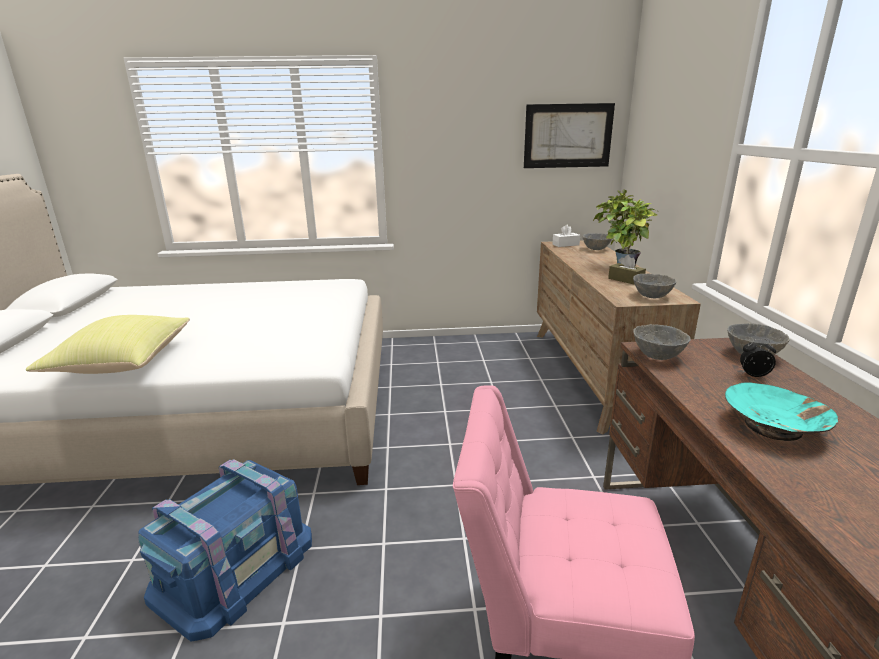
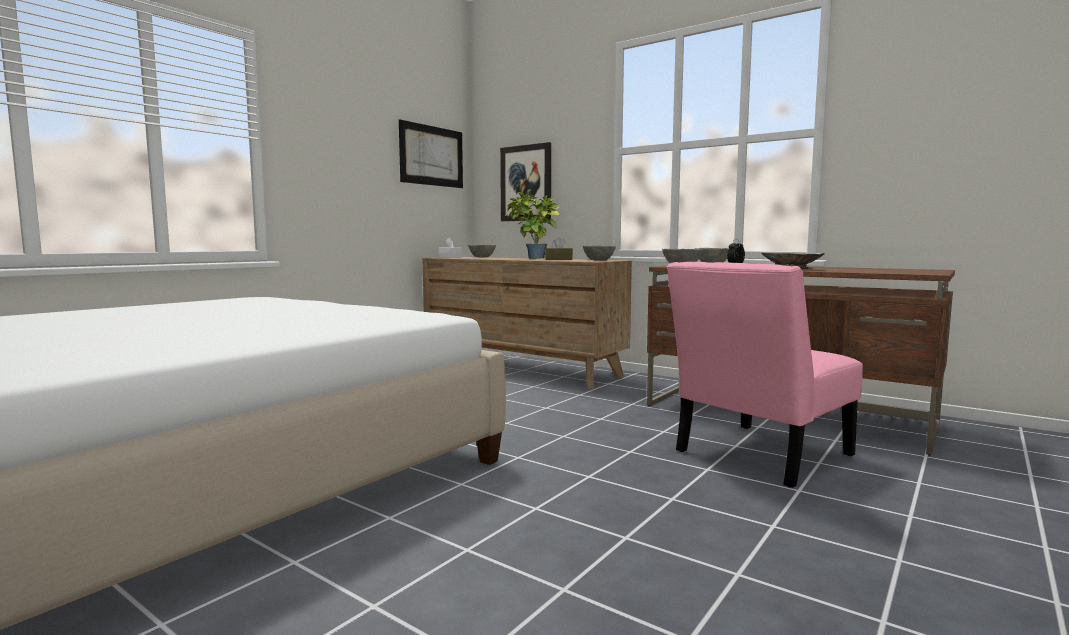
camera: 50 degrees left, 15 degrees down
yellow pillow [26,315,190,374] -> none
blue storage box [138,459,312,642] -> none
none -> picture [500,142,551,221]

